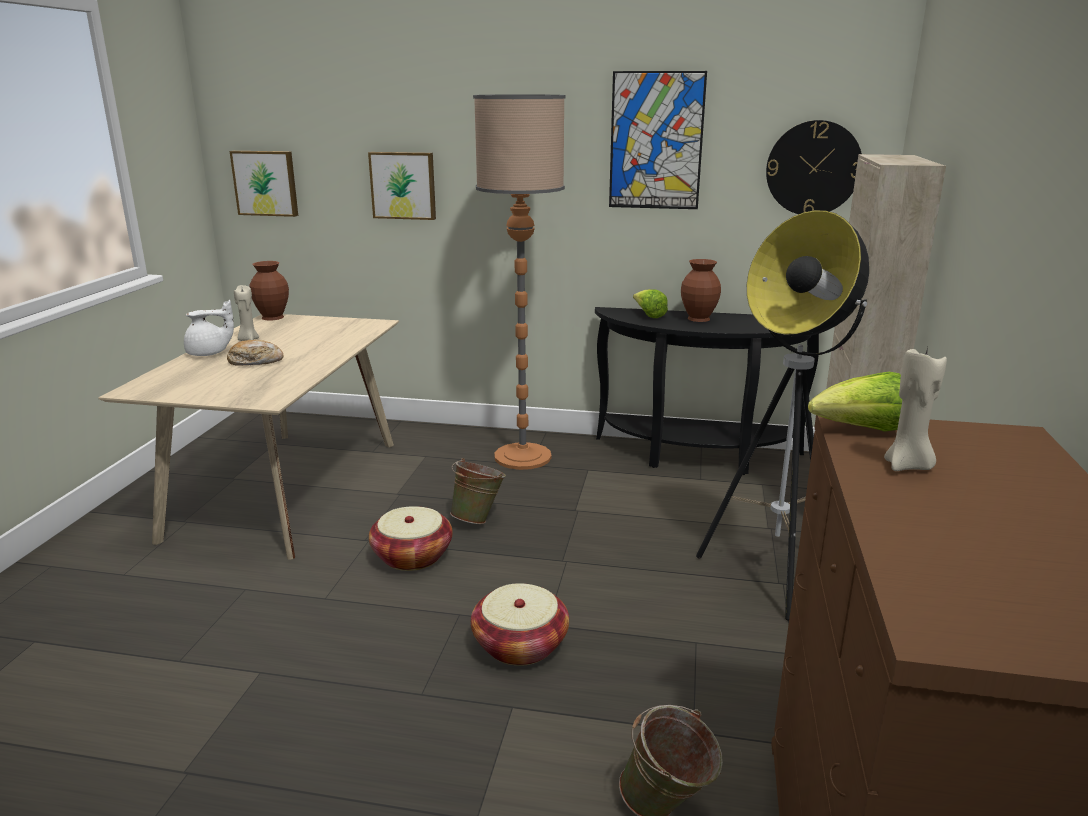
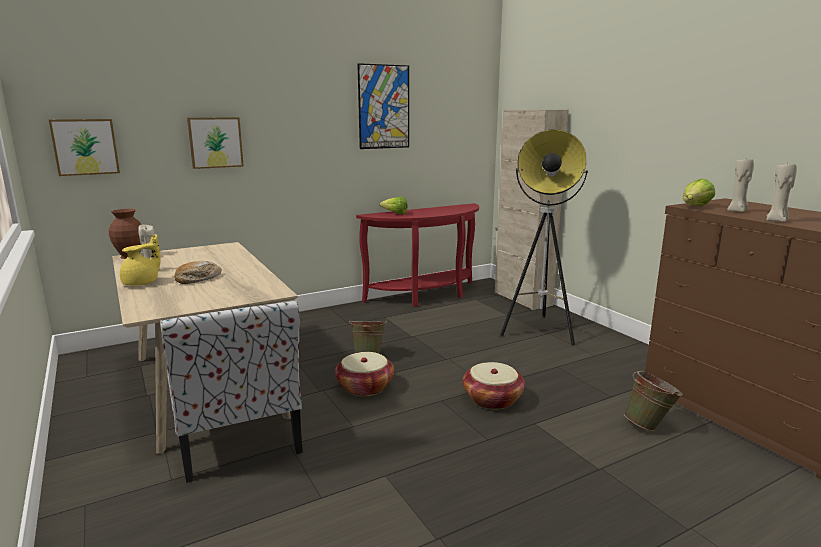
camera: 40 degrees left, 5 degrees down
white teapot [184,300,234,356] -> yellow teapot [120,234,161,286]
floor lamp [473,94,566,470] -> none
black console table [595,307,819,475] -> red console table [356,203,479,307]
brown vase [681,259,721,322] -> none
wall clock [766,120,862,214] -> none
none -> chair [160,301,303,483]
none -> beige candle [766,163,797,222]

